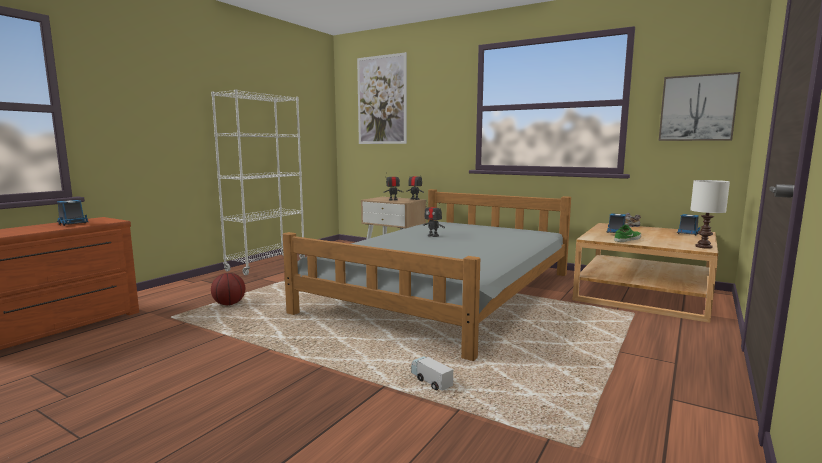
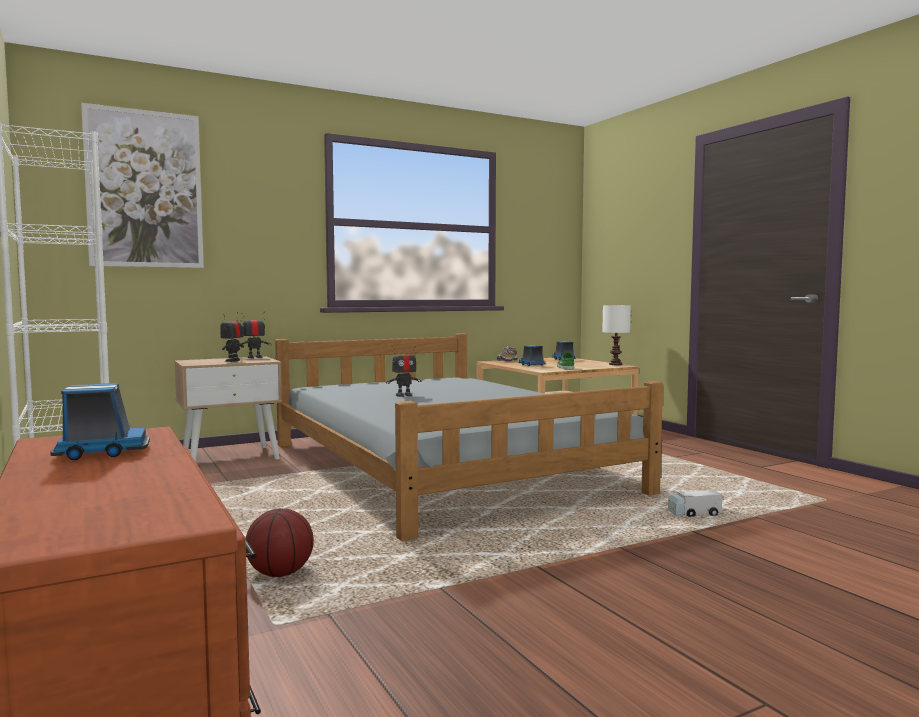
camera: 60 degrees left, 5 degrees down
picture [659,72,740,141] -> none

